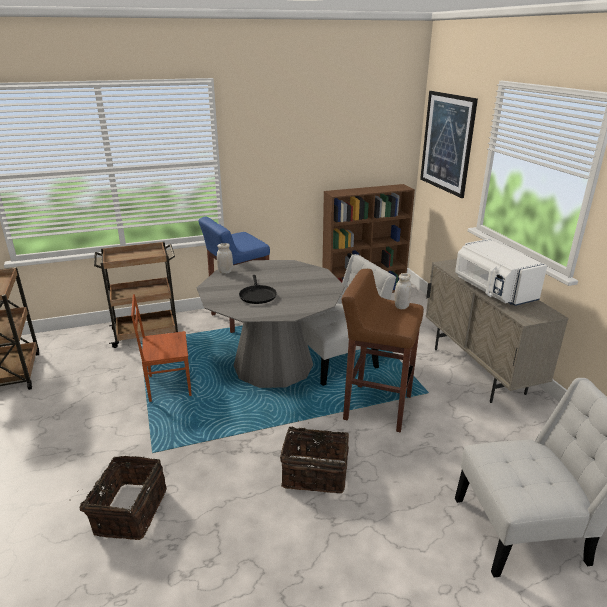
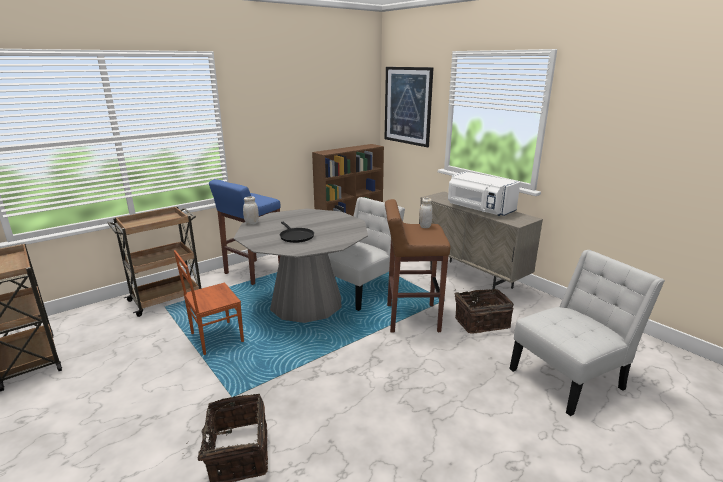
camera: 20 degrees left, 5 degrees down
basket [280,420,349,493] -> basket moved to [455,289,514,334]

